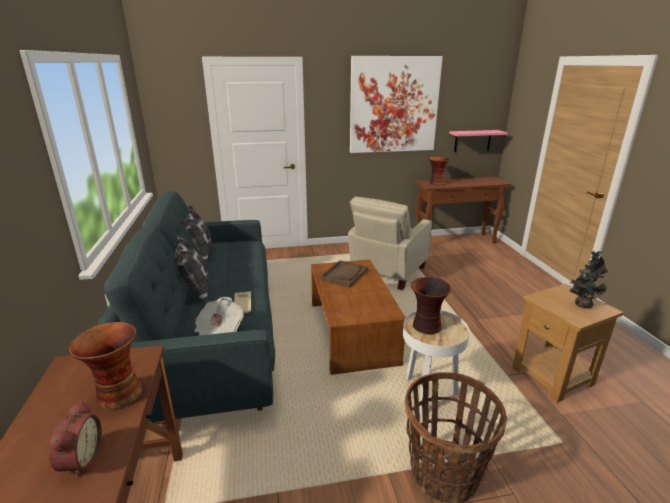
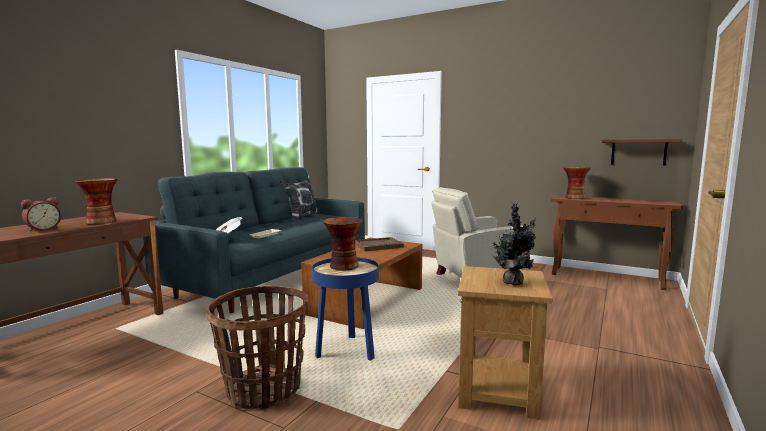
camera: 40 degrees right, 15 degrees down
pillow [175,233,209,303] -> none
picture [350,56,443,153] -> none
white side table [403,310,470,416] -> blue side table [312,257,379,361]
pink shelf [449,130,508,152] -> brown shelf [601,139,682,165]

